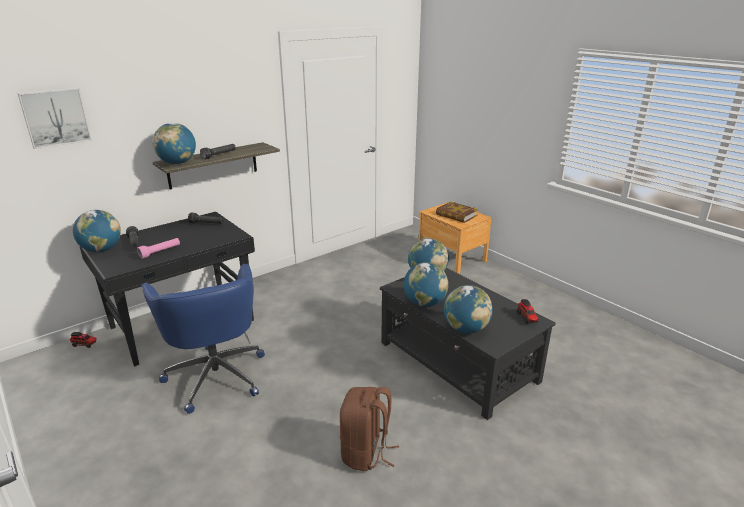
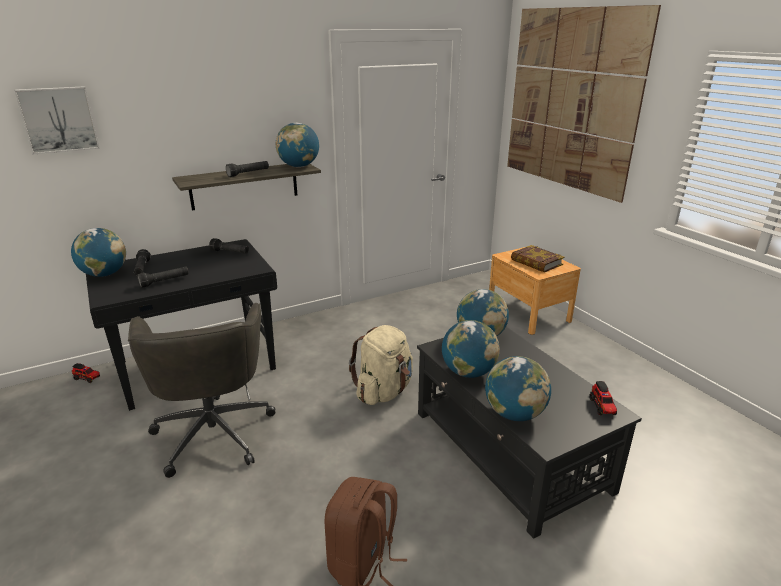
camera: 10 degrees right, 0 degrees up
pink flashlight [137,238,180,259] -> black flashlight [137,267,189,288]
blue office chair [142,264,265,414] -> grey office chair [128,303,275,478]
globe [153,123,196,164] -> globe moved to [276,123,319,167]
none -> beige backpack [349,325,413,405]
none -> picture [507,5,661,203]

